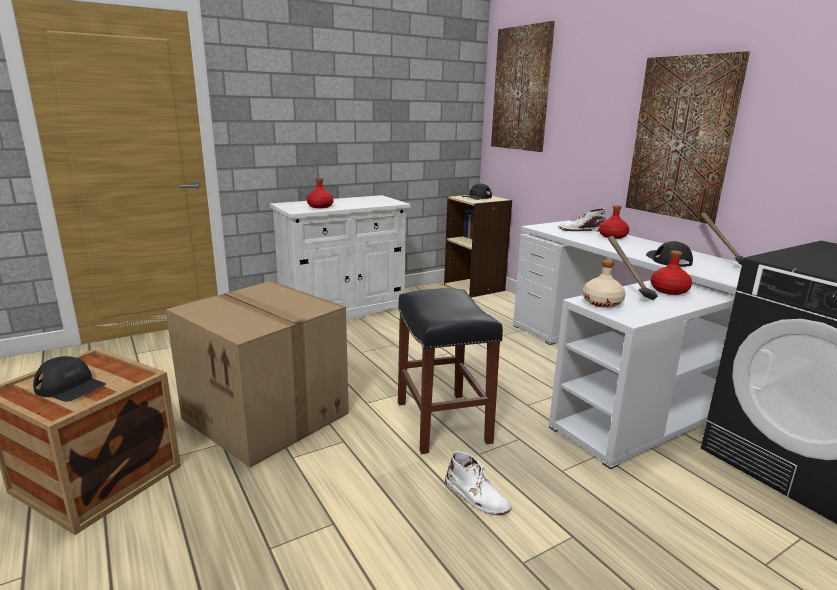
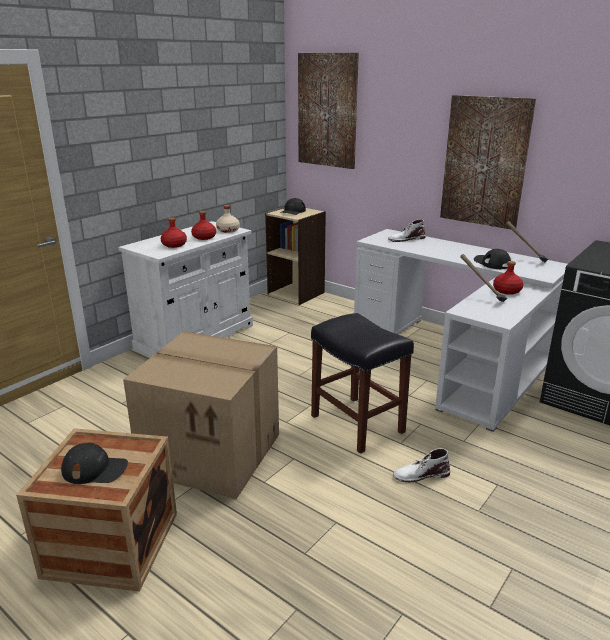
camera: 20 degrees left, 5 degrees up
white boot [445,451,511,515] -> white boot turned 150 degrees clockwise [393,448,450,482]
beige bottle [583,260,625,308] -> beige bottle moved to [216,205,240,233]
red bottle [599,205,629,239] -> red bottle moved to [191,211,216,240]

